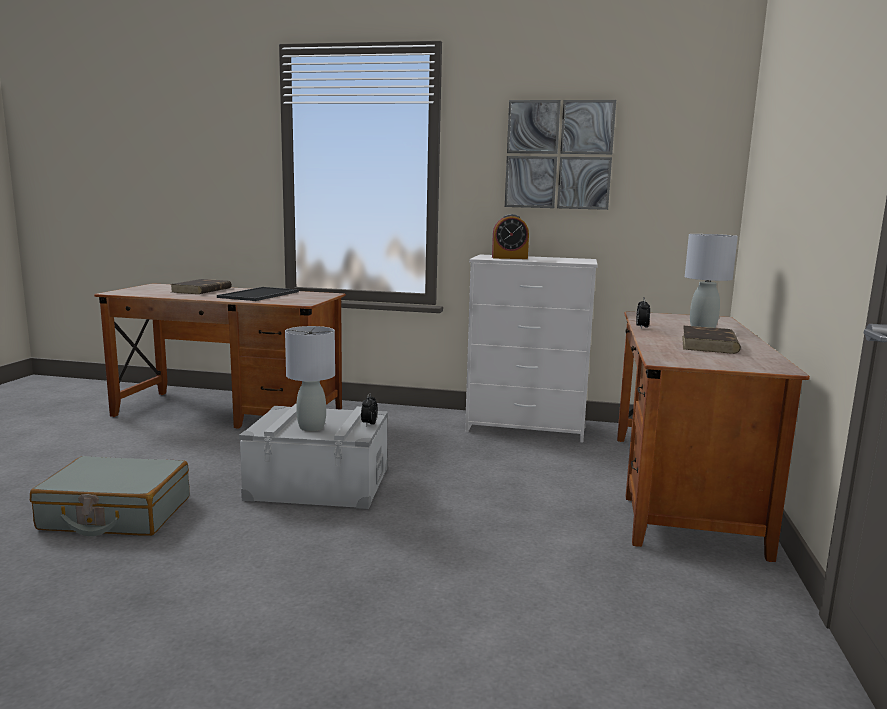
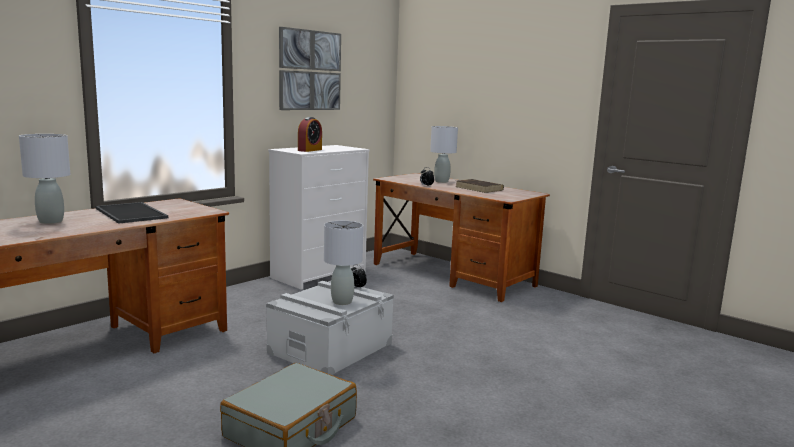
camera: 60 degrees left, 0 degrees up
brown book [170,279,232,294] -> grey table lamp [19,134,70,224]

